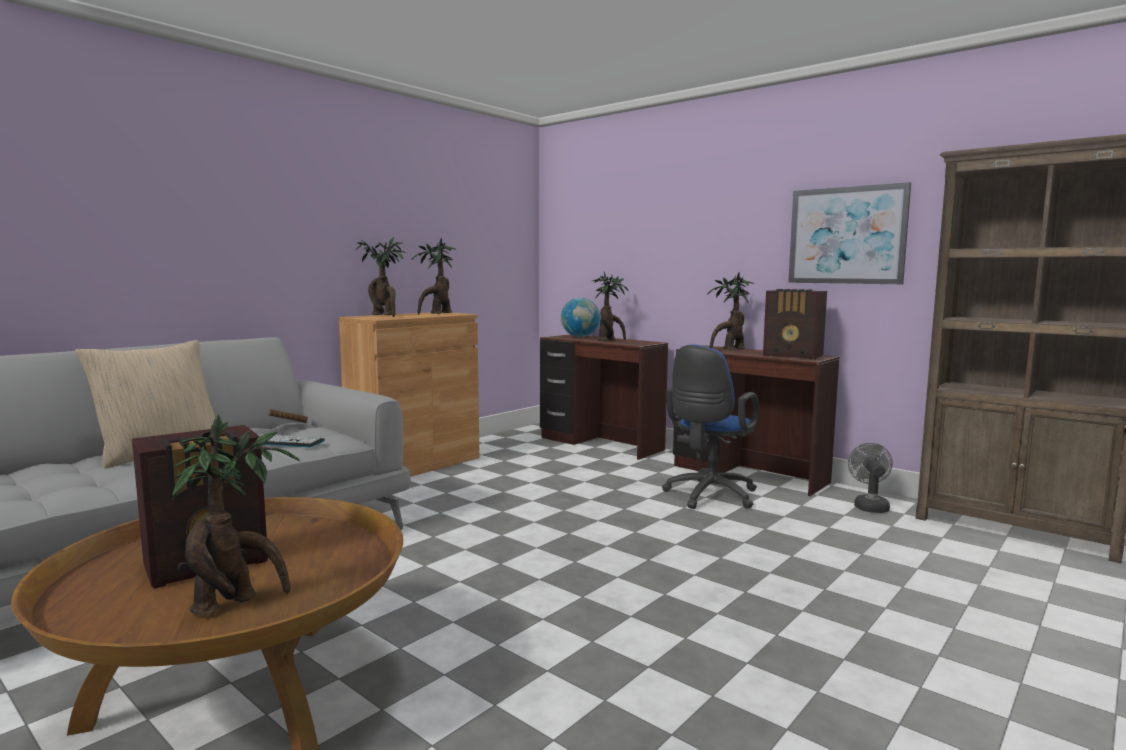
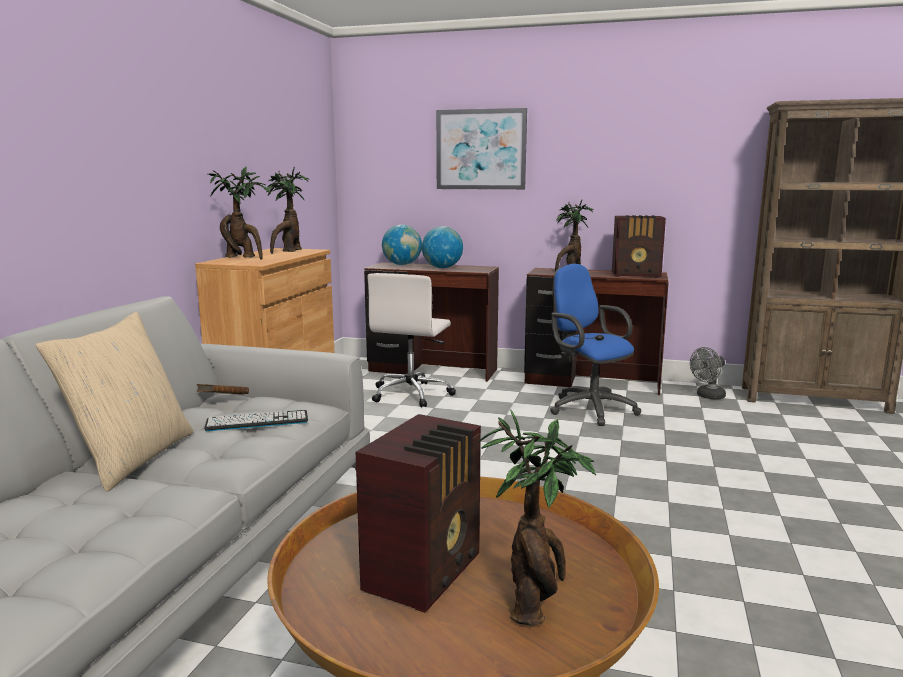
camera: 25 degrees left, 5 degrees up
potted plant [591,272,628,341] -> globe [422,226,463,268]
blue office chair [662,344,760,509] -> blue office chair turned 135 degrees clockwise [550,264,641,426]
picture [788,182,911,284] -> picture moved to [436,108,527,190]
grey fan [848,443,893,513] -> grey fan turned 105 degrees counterclockwise [690,347,726,400]
none -> white office chair [367,273,456,407]

